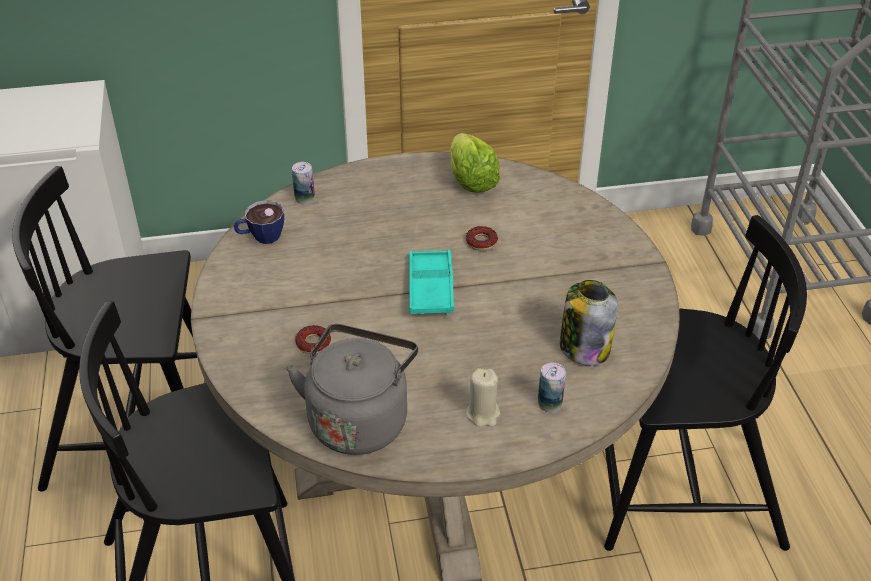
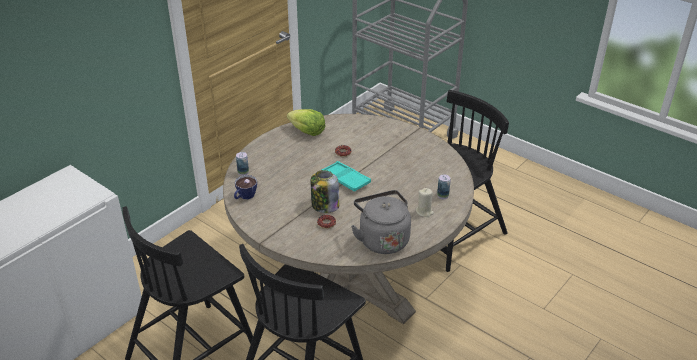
camera: 40 degrees left, 5 degrees down
jar [560,280,618,366] -> jar moved to [311,170,339,213]

